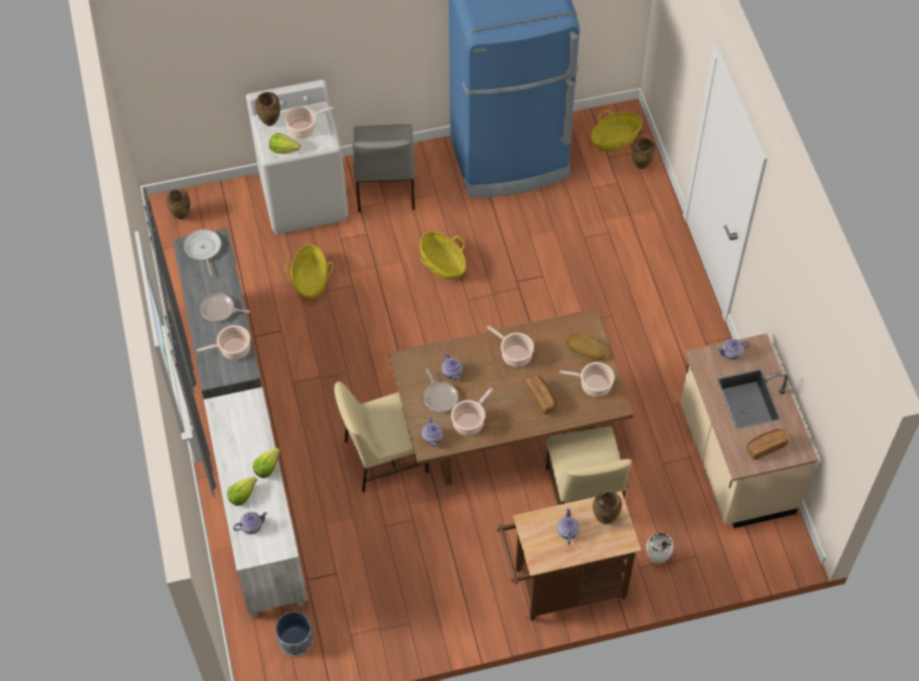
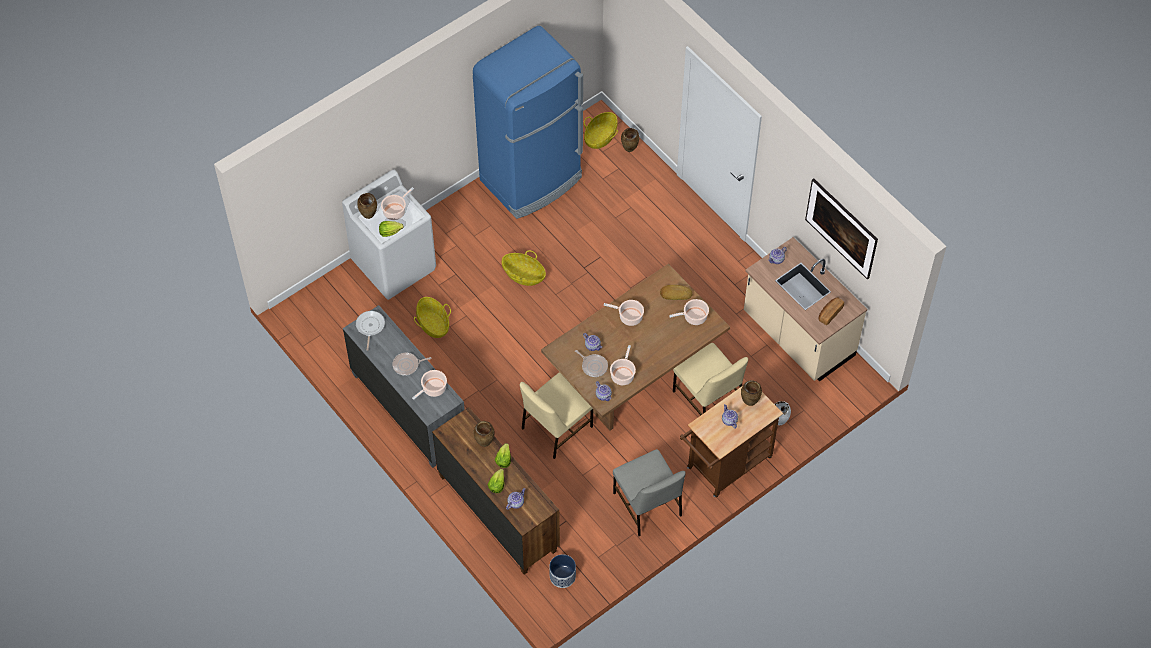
camera: 25 degrees left, 0 degrees up
brown vase [166,188,190,220] -> brown vase moved to [473,421,494,447]
frying pan [184,229,221,277] -> frying pan turned 45 degrees clockwise [356,311,385,350]
white dresser [204,387,307,618] -> brown dresser [432,407,560,575]
grey chair [353,124,415,212] -> grey chair moved to [613,449,686,536]
bread [526,375,557,415] -> none
none -> picture [805,179,878,280]

